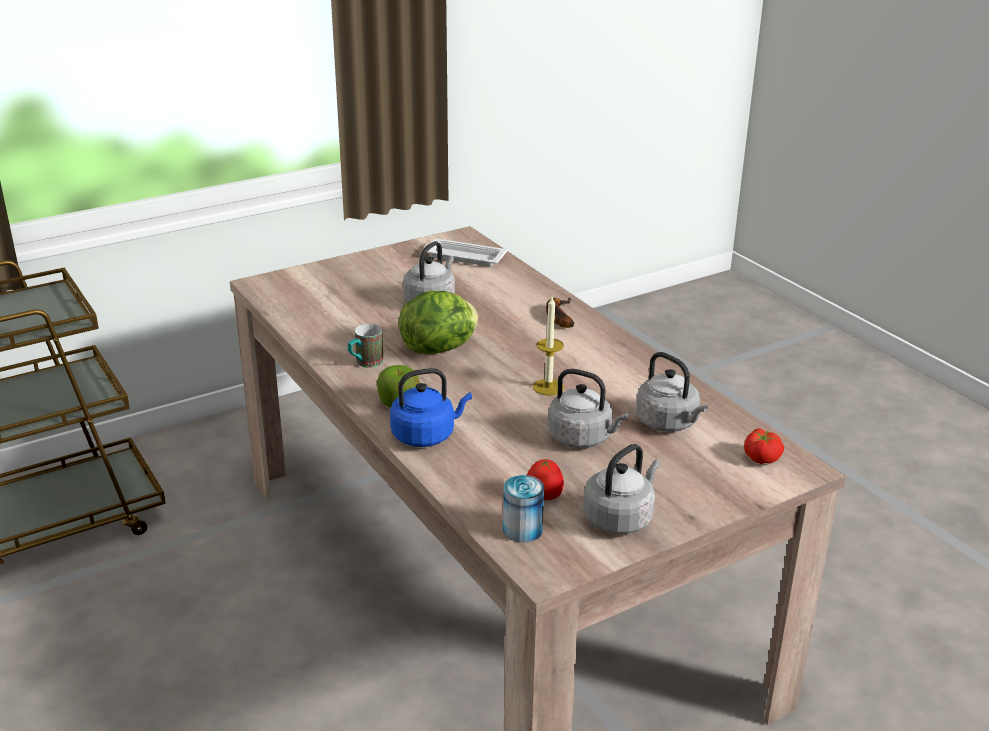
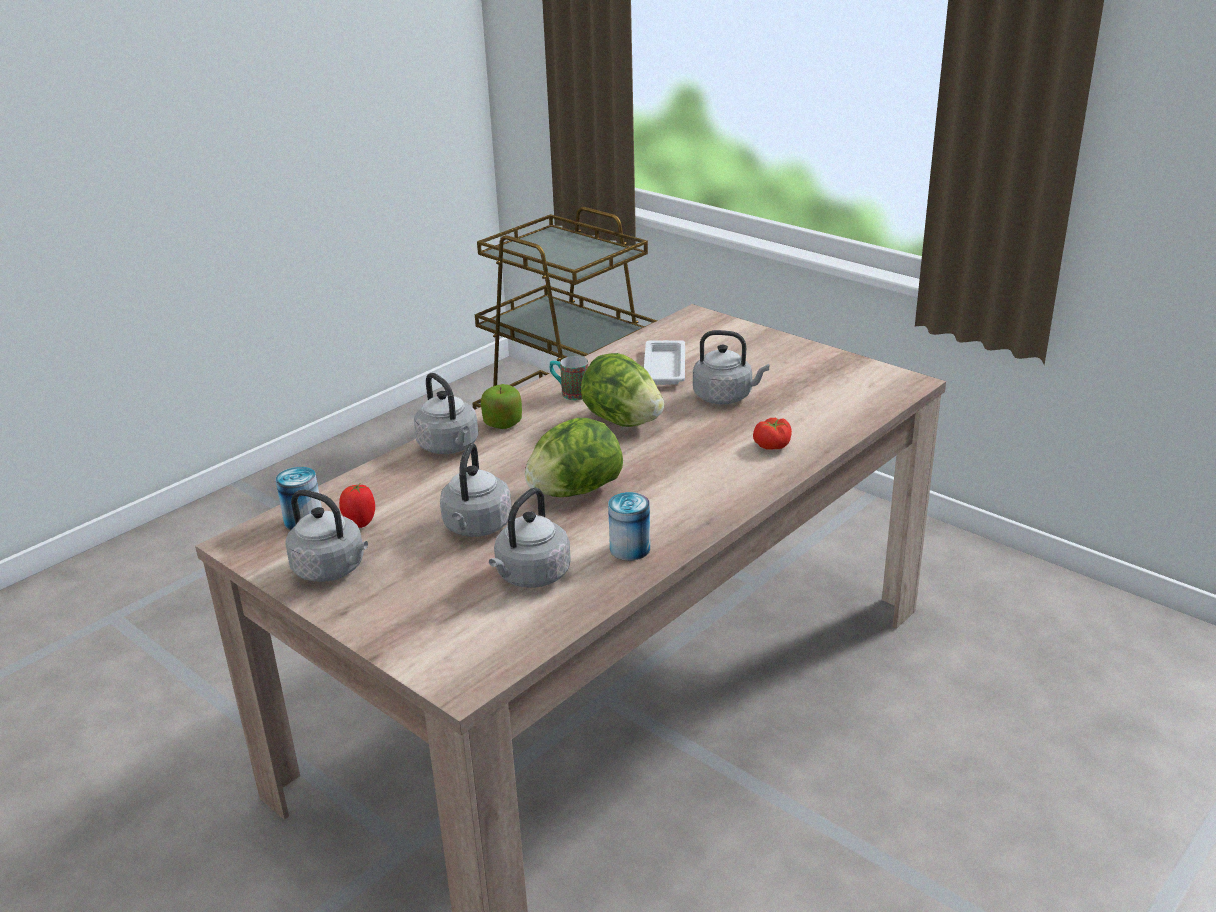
camera: 75 degrees right, 0 degrees up
blue kettle [390,368,472,447] -> grey kettle [414,373,478,454]
white tray [425,239,508,266] -> white tray moved to [644,340,685,385]
candle [533,297,564,396] -> lettuce [525,418,623,497]
banana [546,298,574,328] -> none
tomato [744,428,784,464] -> tomato moved to [753,418,792,450]
none -> can [608,492,650,561]

